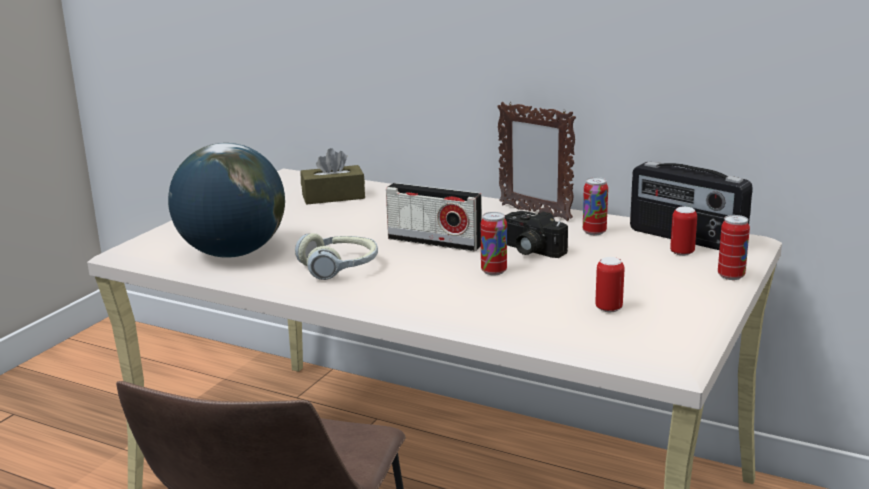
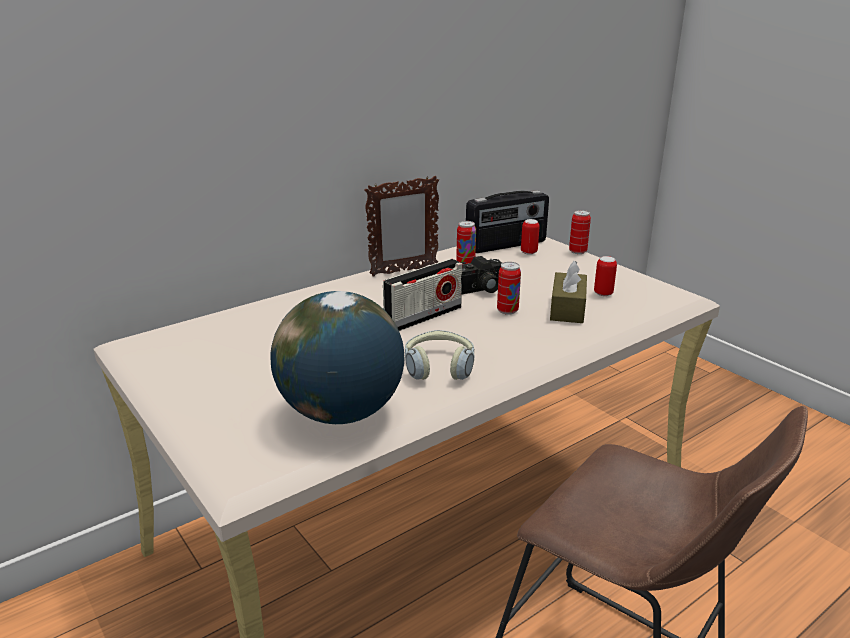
camera: 65 degrees left, 5 degrees up
brown tissue box [301,148,365,204] -> brown tissue box moved to [550,261,587,323]

